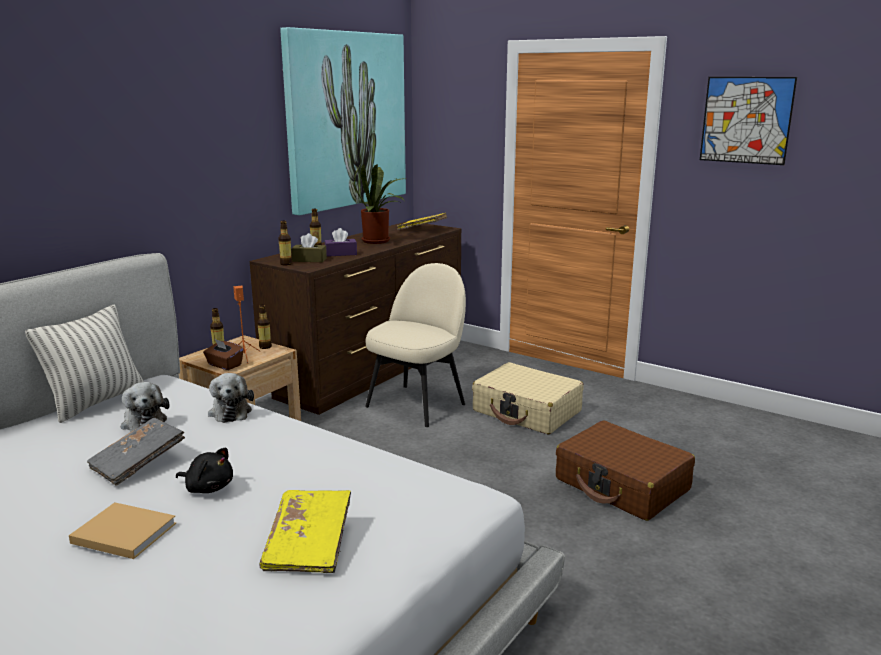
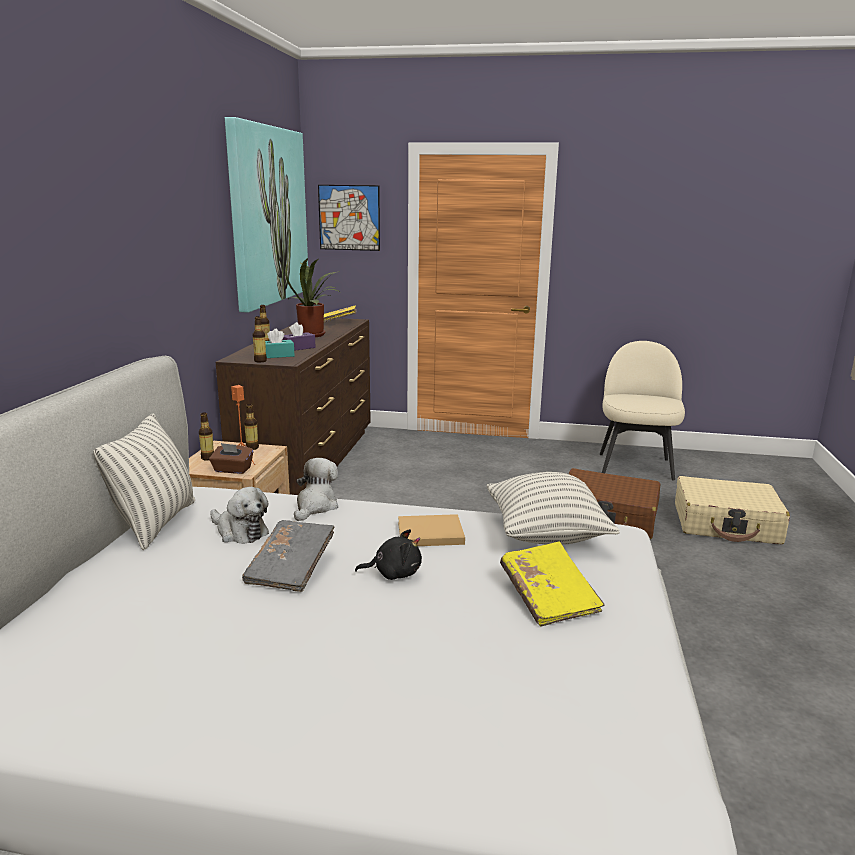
camera: 25 degrees left, 0 degrees up
beige book [69,502,176,559] -> beige book moved to [398,514,465,546]
plush toy [208,373,254,423] -> plush toy turned 120 degrees counterclockwise [294,458,338,521]
brown tissue box [291,233,327,262] -> turquoise tissue box [265,329,295,358]
beige chair [365,263,466,427] -> beige chair moved to [599,341,685,480]
beige suitcase [472,362,583,435] -> beige suitcase moved to [675,476,790,545]
picture [700,77,797,165] -> picture moved to [318,185,380,251]
none -> pillow [487,472,620,545]

